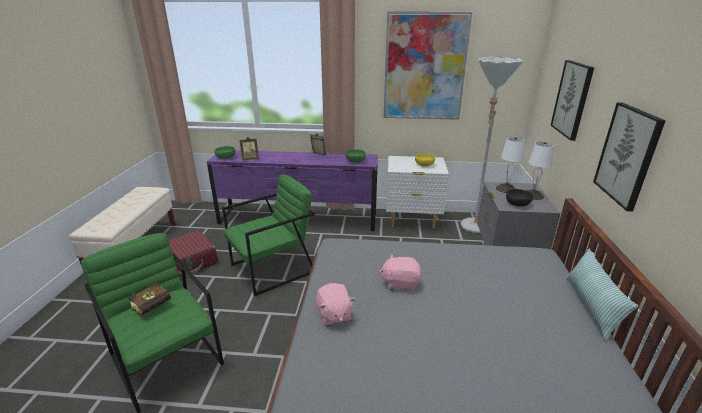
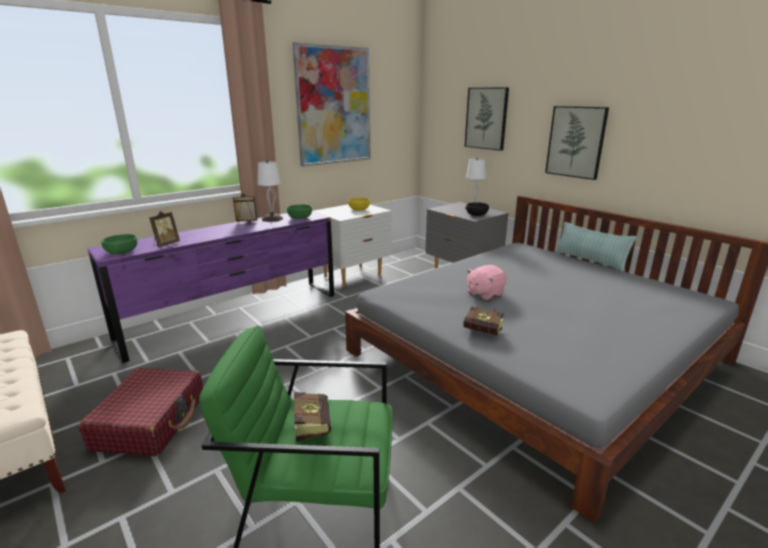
camera: 45 degrees left, 5 degrees down
green armchair [222,175,315,296] -> none
pink plush toy [316,283,356,326] -> book [463,305,510,336]
grey floor lamp [460,57,523,233] -> none
white table lamp [496,137,525,193] -> white table lamp moved to [258,160,283,222]

